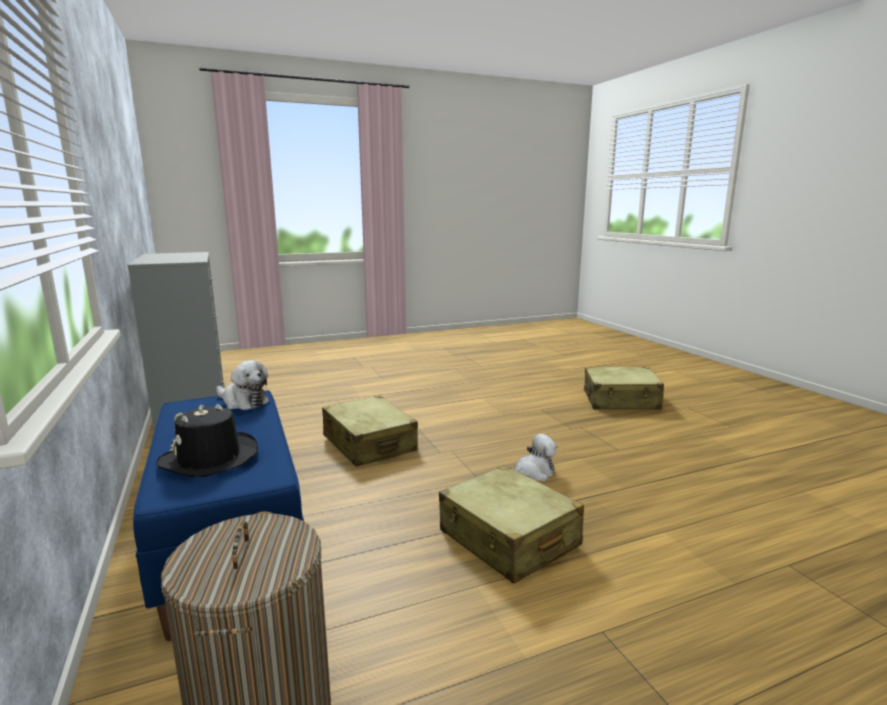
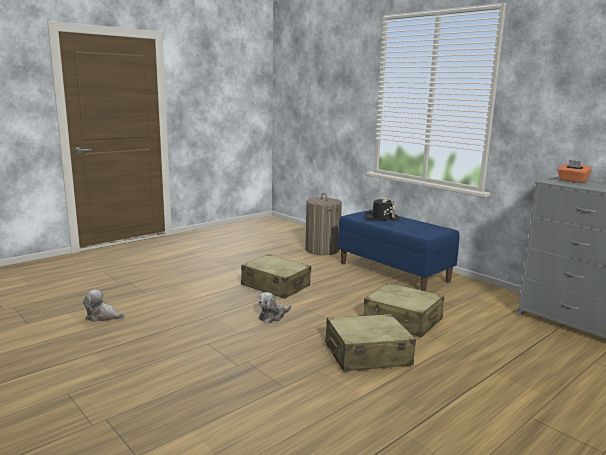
camera: 160 degrees right, 0 degrees up
plush toy [216,360,269,410] -> plush toy moved to [83,290,125,322]
beige suitcase [584,367,664,410] -> beige suitcase moved to [325,314,416,372]
none -> orange tissue box [558,160,592,183]

